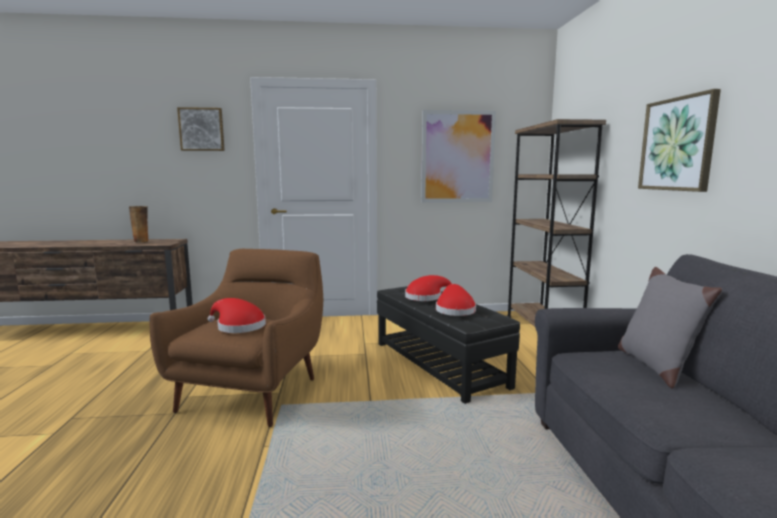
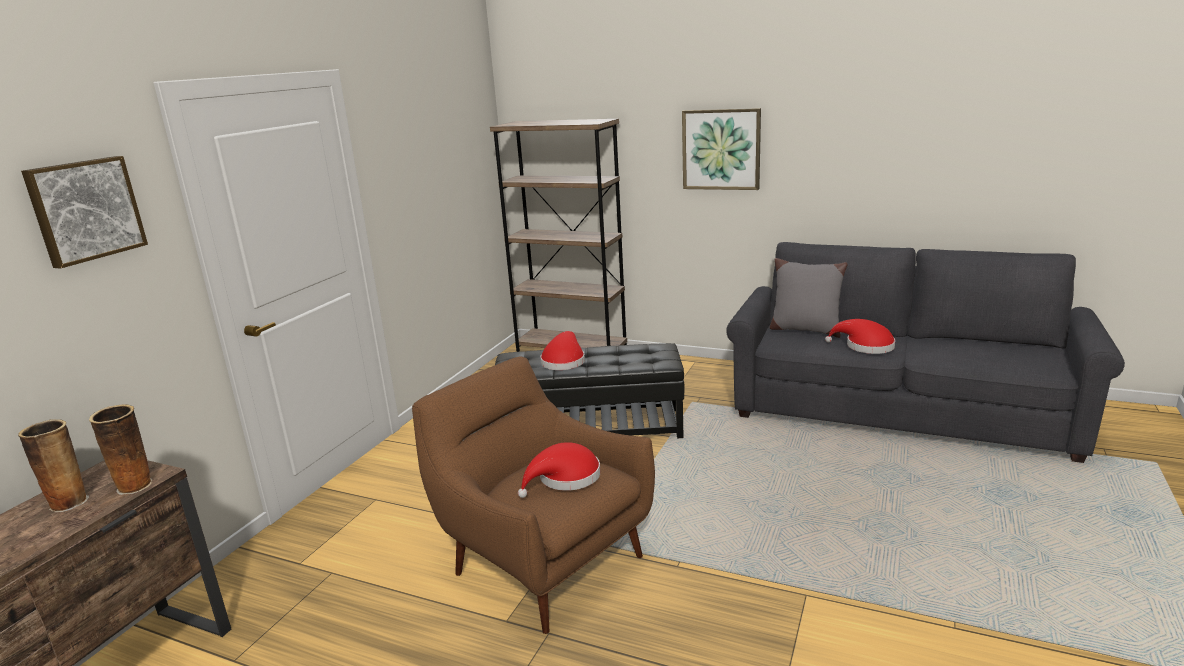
camera: 60 degrees left, 10 degrees up
picture [421,110,496,203] -> none
red hat [436,284,476,316] -> red hat moved to [825,319,895,354]
none -> vase [89,404,152,495]

